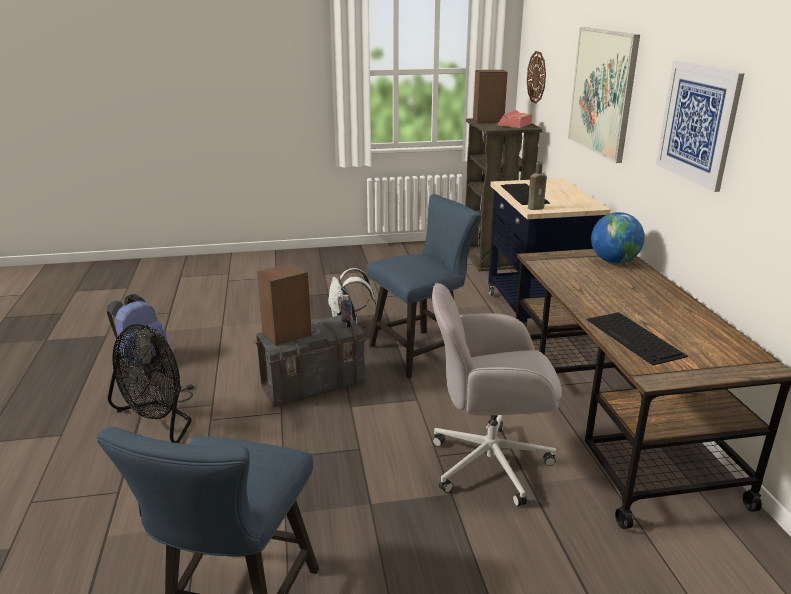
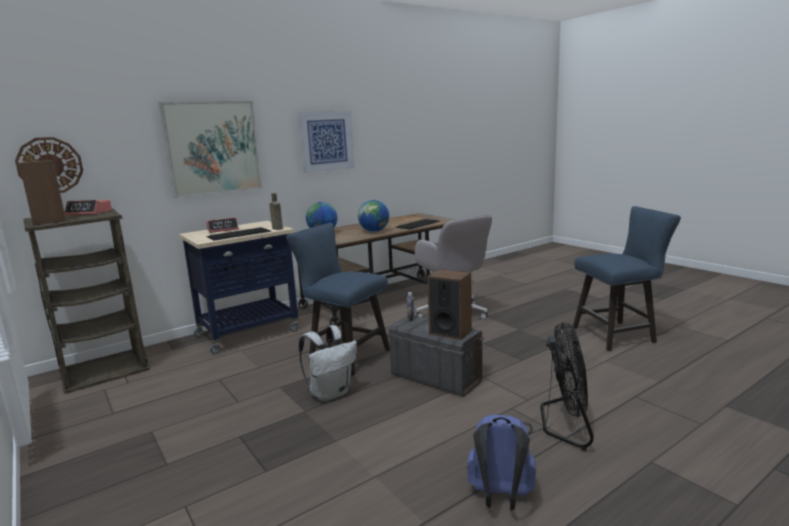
camera: 115 degrees left, 10 degrees down
none -> alarm clock [206,218,239,233]
none -> globe [358,200,389,232]

